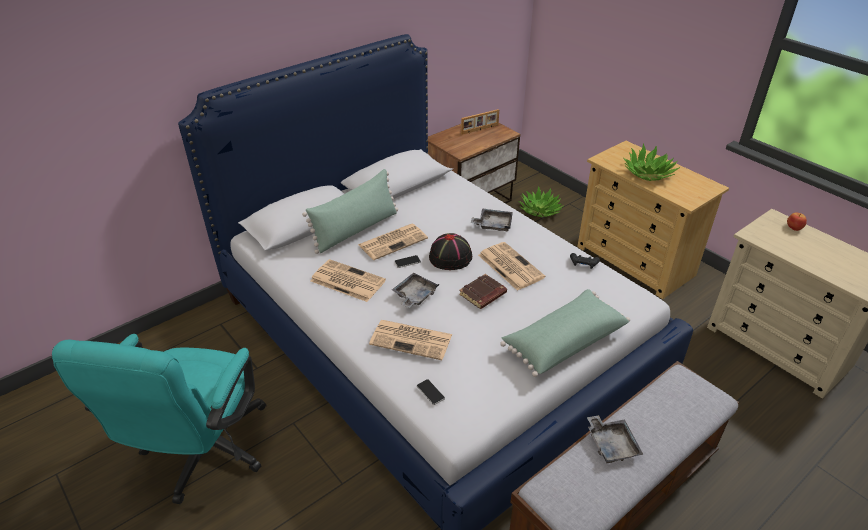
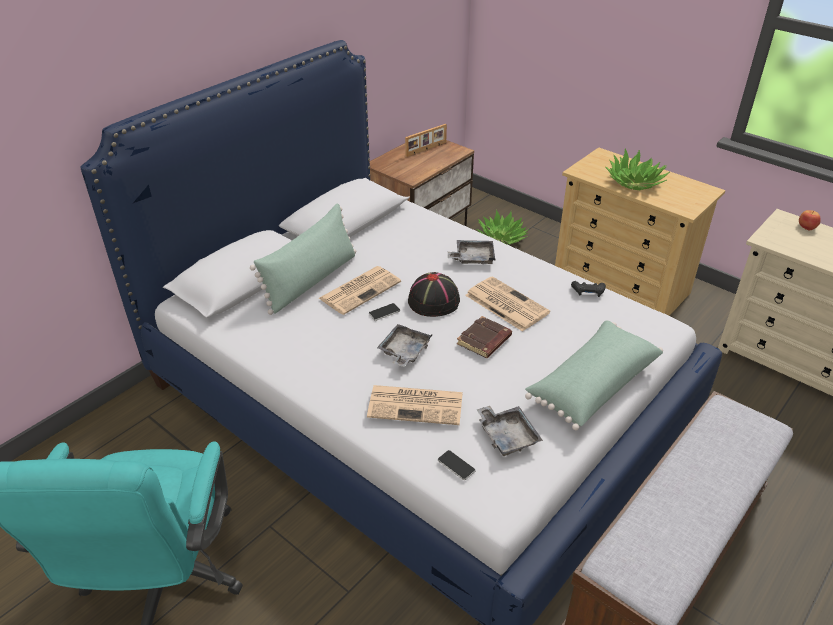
camera: 10 degrees left, 0 degrees up
newspaper [311,259,386,302] -> none
grey tray [587,415,643,463] -> grey tray moved to [476,405,543,456]

